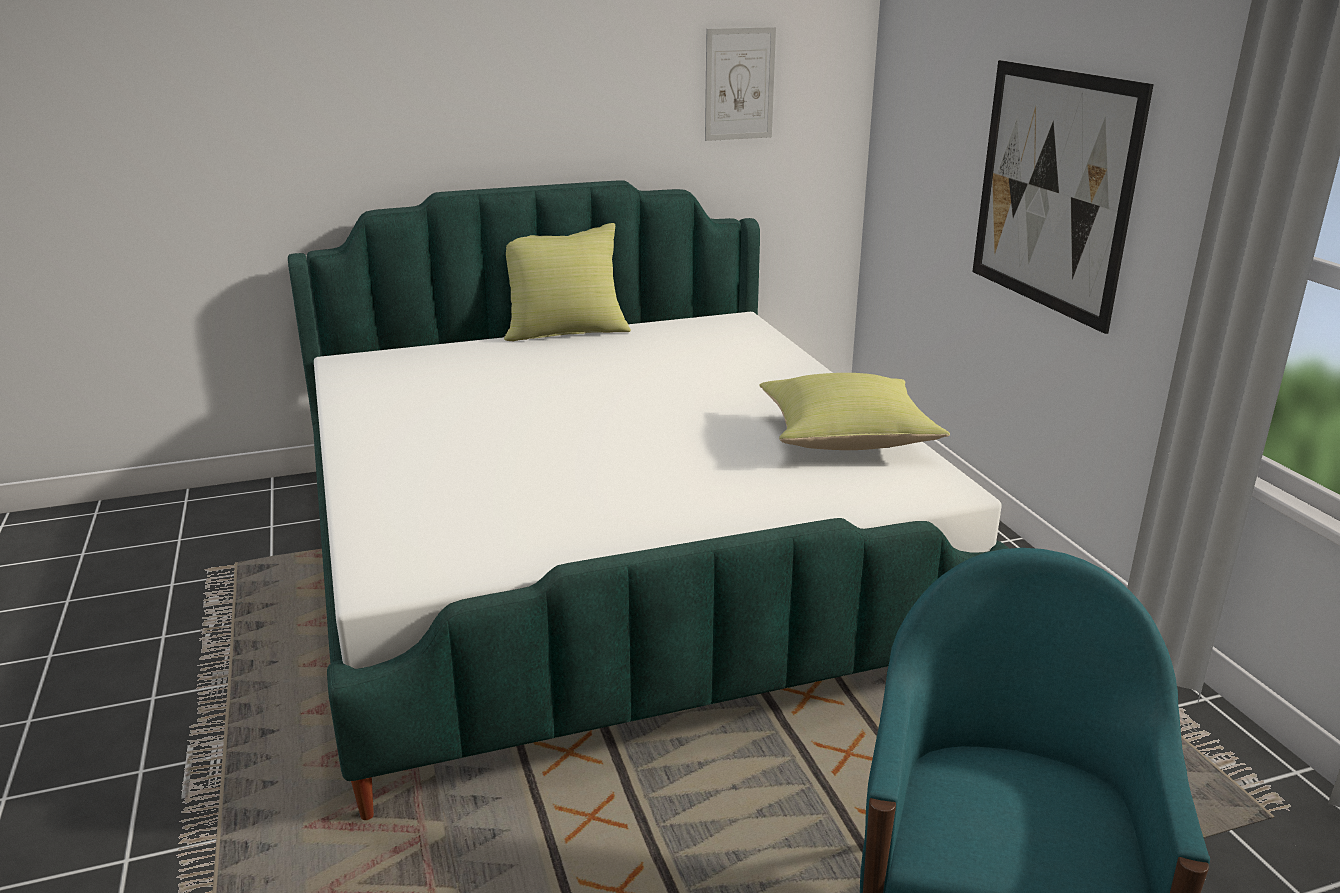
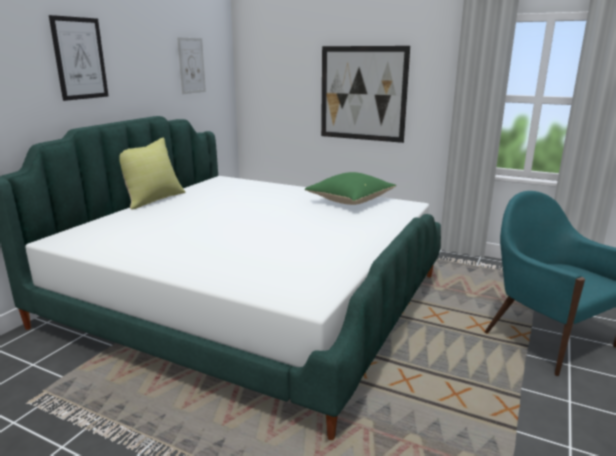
camera: 45 degrees left, 5 degrees down
yellow pillow [759,373,950,450] -> green pillow [305,172,396,205]
none -> picture [49,15,108,101]

